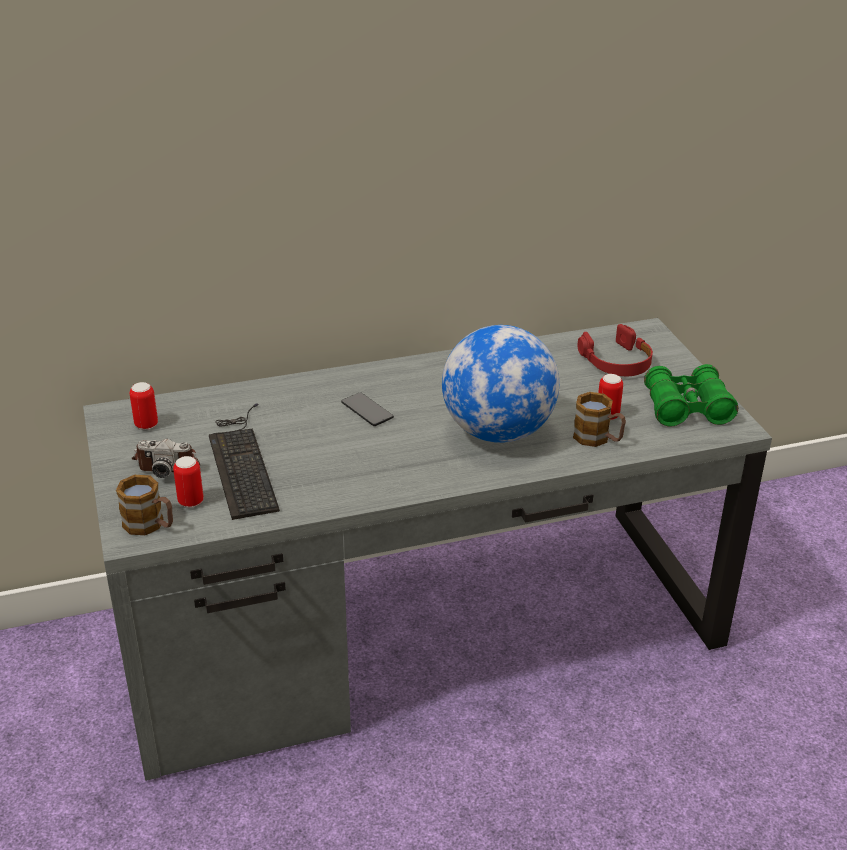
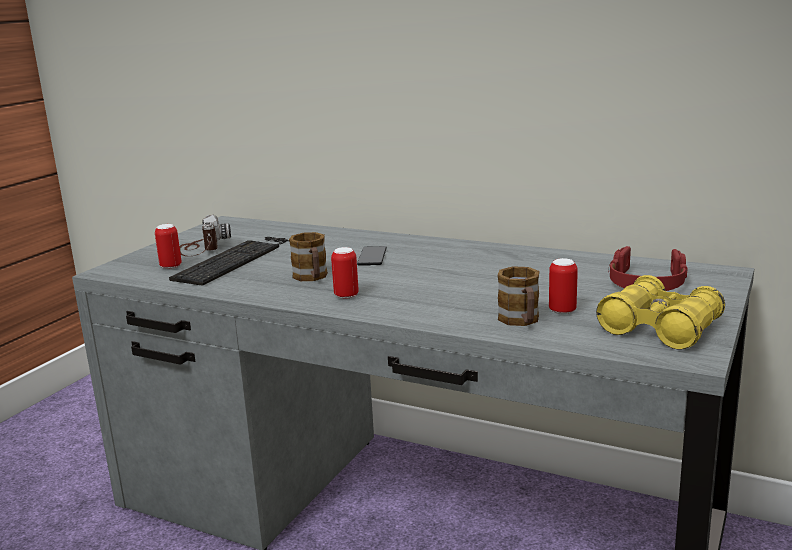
camera: 45 degrees right, 15 degrees down
mug [116,475,173,535] -> mug moved to [289,232,328,281]
can [130,382,158,430] -> can moved to [331,247,359,299]
camera [131,439,200,478] -> camera turned 150 degrees counterclockwise [180,215,231,256]
globe [442,325,559,443] -> none
green binoculars [644,364,738,427] -> yellow binoculars [596,275,725,350]

